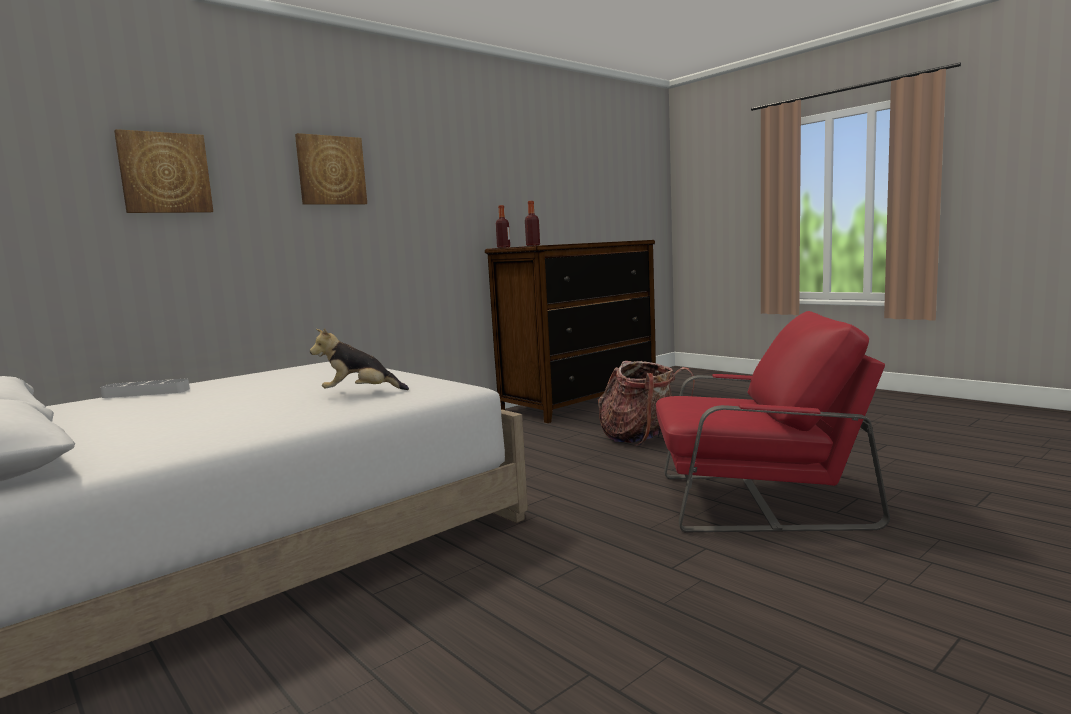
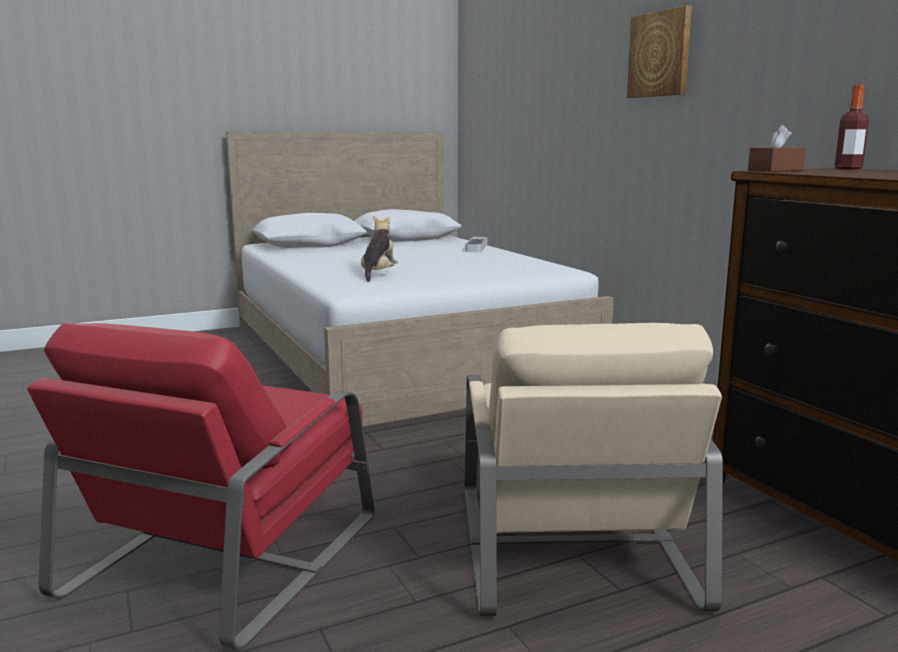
camera: 105 degrees right, 5 degrees up
picture [114,129,213,213] -> none
bottle [525,201,540,246] -> brown tissue box [748,125,806,172]
backpack [598,361,695,446] -> beige armchair [465,323,723,616]

